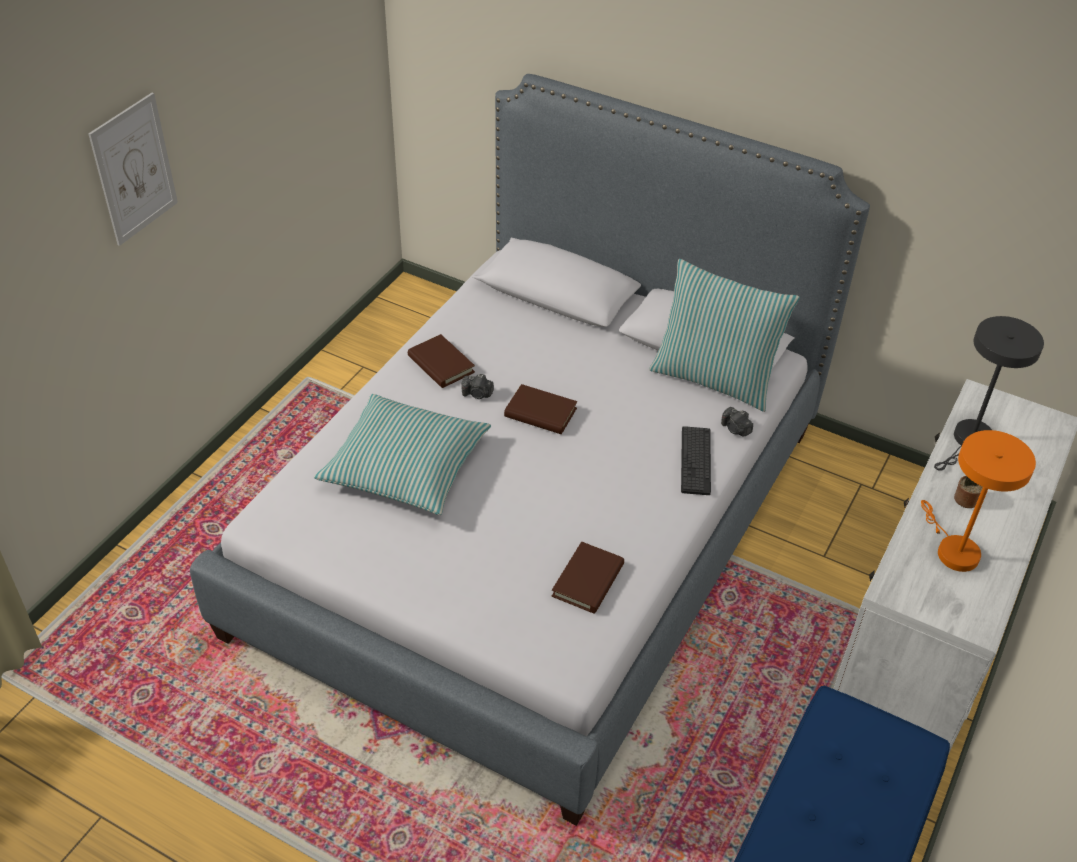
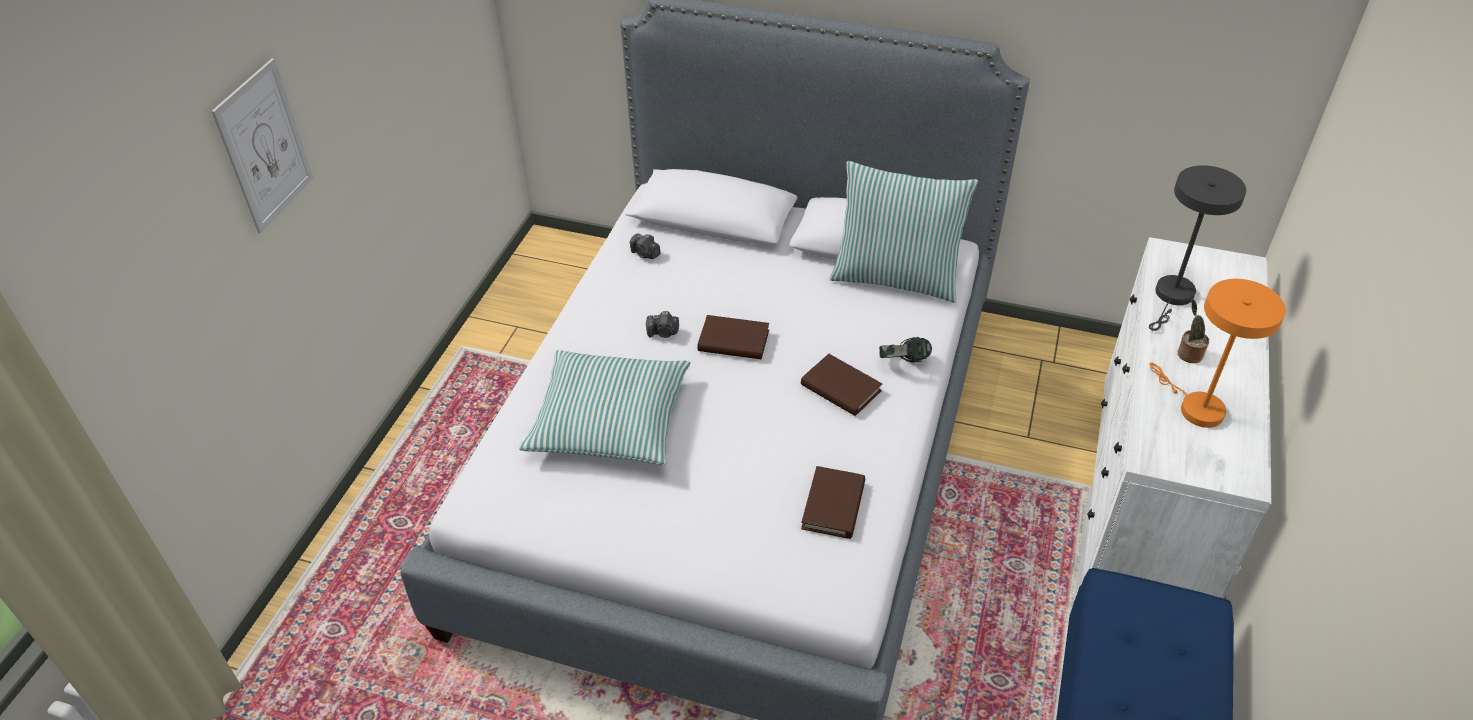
camera: 10 degrees left, 0 degrees up
brown book [408,334,475,388] -> brown book moved to [801,354,882,416]
keyboard [681,426,711,495] -> headphones [879,337,932,362]
camera [721,407,753,436] -> camera moved to [630,233,661,259]

